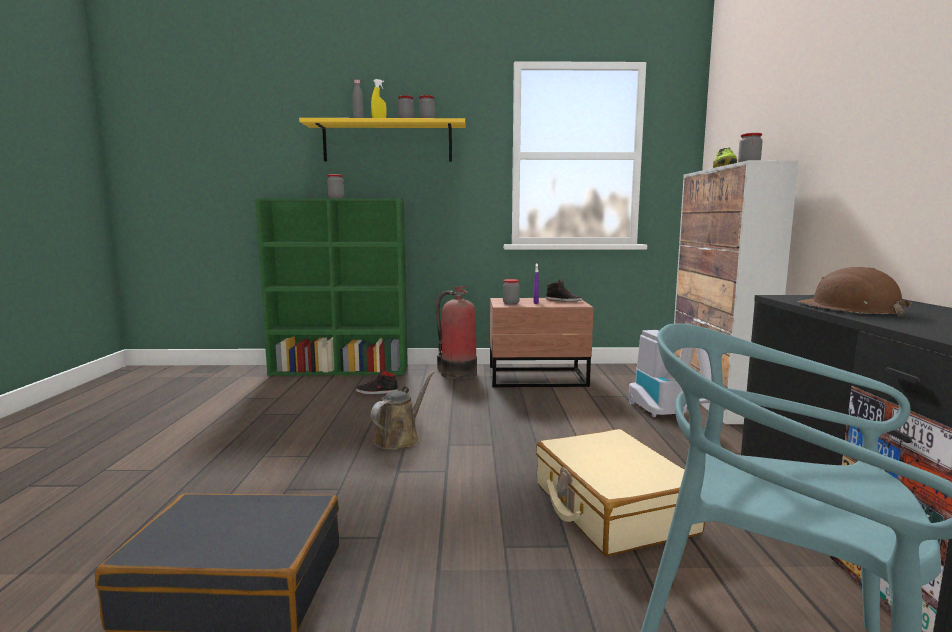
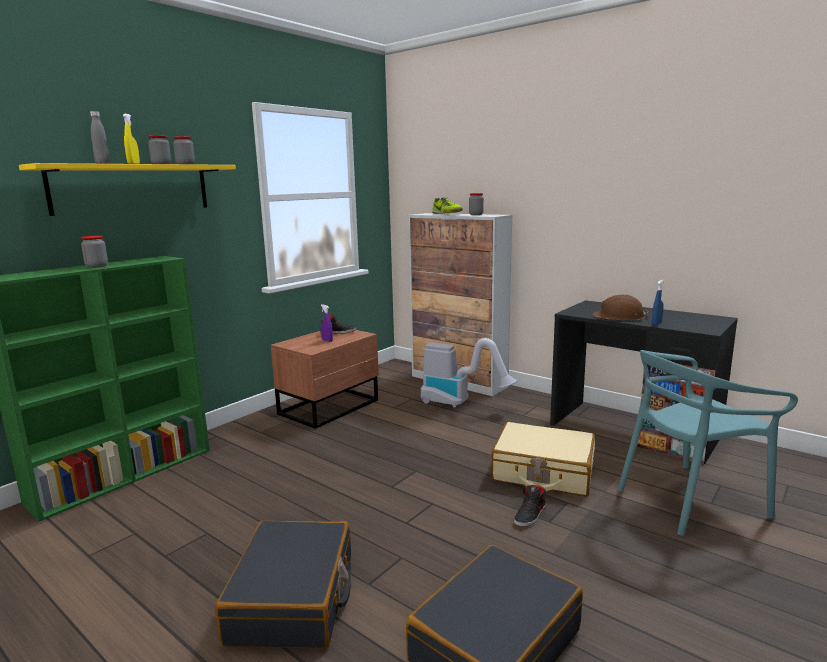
camera: 50 degrees left, 5 degrees up
black shoe [356,370,398,395] -> black shoe moved to [514,485,546,527]
brown watering can [371,371,435,450] -> none
fire extinguisher [436,286,477,379] -> none
jar [503,279,520,305] -> none
none -> black suitcase [215,521,351,649]
none -> blue spray bottle [652,280,664,326]

